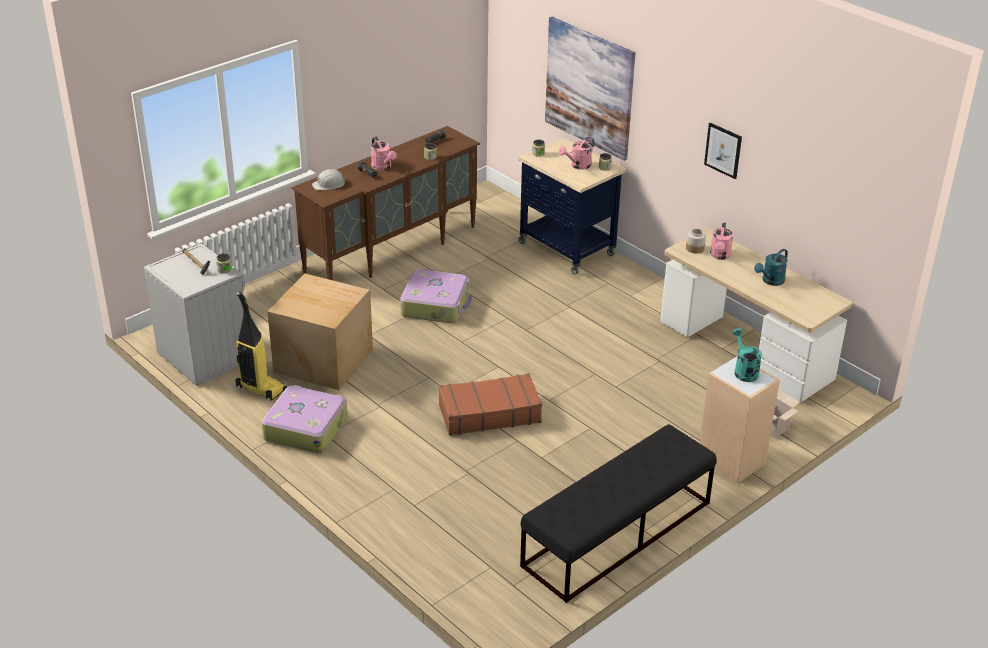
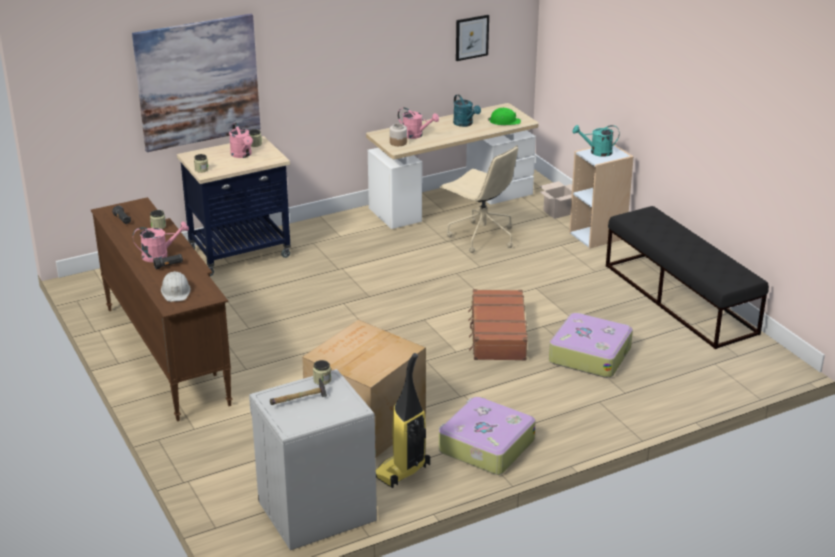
camera: 75 degrees left, 5 degrees down
suitcase [400,269,472,323] -> suitcase moved to [549,313,633,378]
picture [704,123,742,179] -> picture moved to [456,15,489,61]
none -> beige office chair [440,145,518,253]
none -> green hard hat [488,108,521,125]

